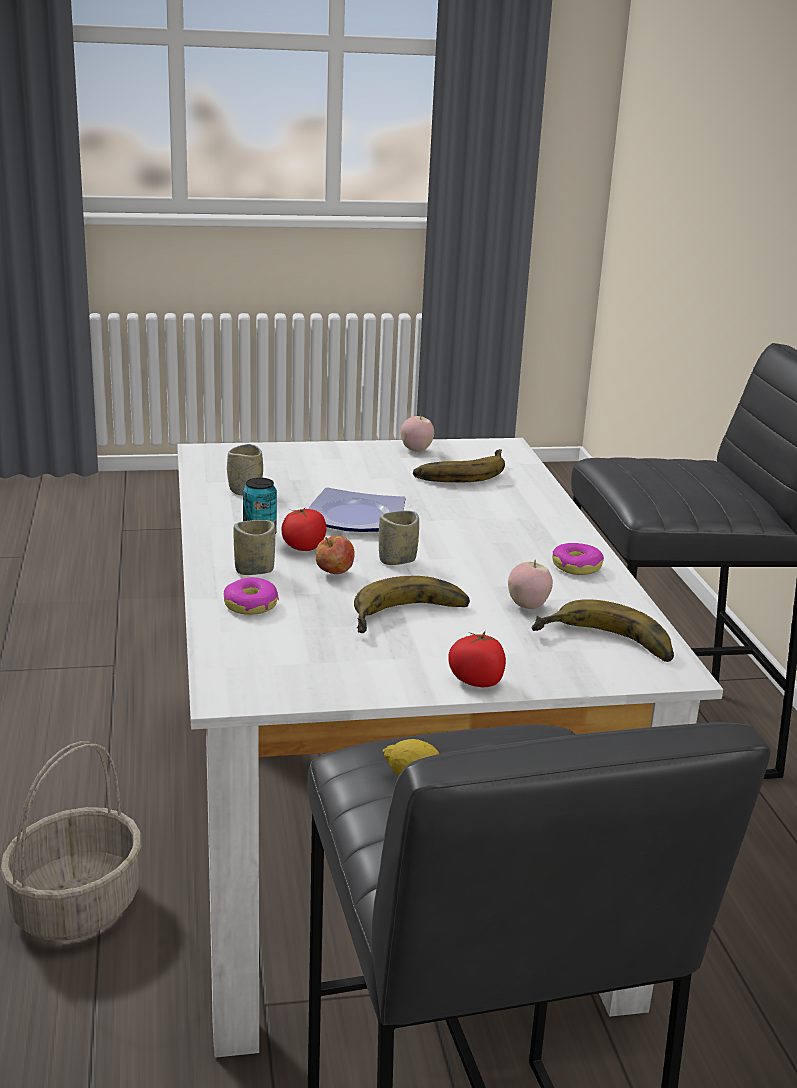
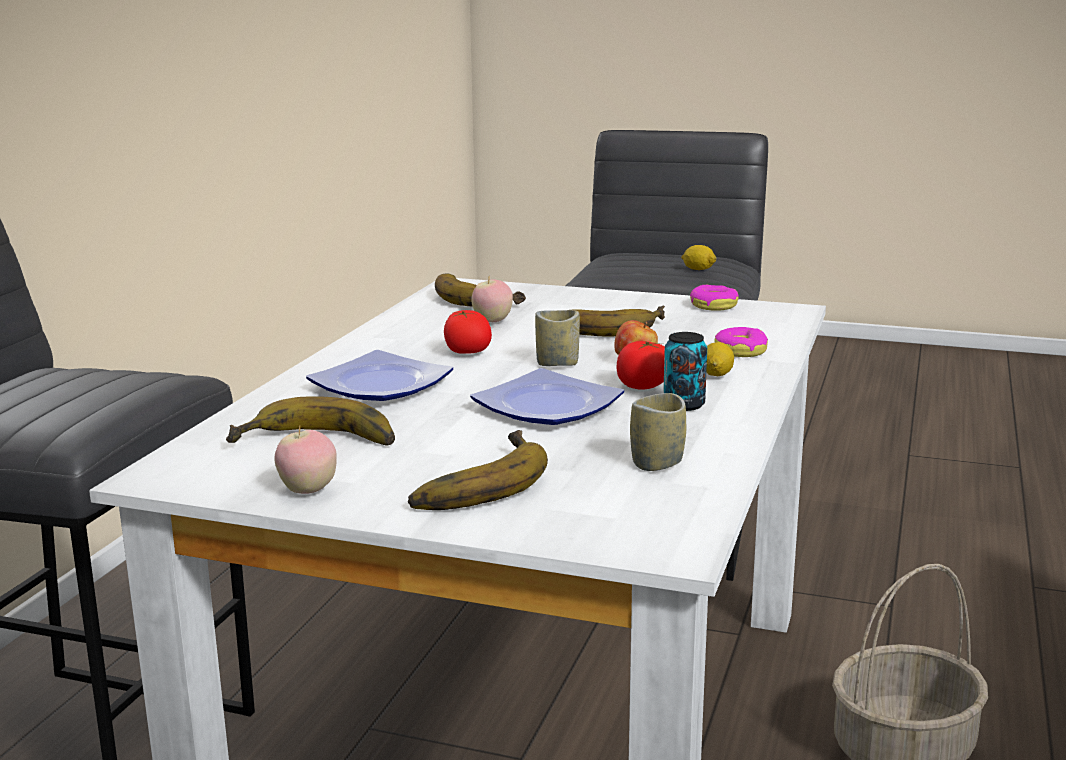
camera: 150 degrees left, 5 degrees down
cup [234,520,275,575] -> lemon [706,342,734,376]
tomato [448,631,506,687] -> tomato moved to [444,310,492,354]
donut [552,543,604,575] -> donut moved to [690,285,739,311]
none -> plate [306,350,453,401]
none -> banana [408,430,548,510]

